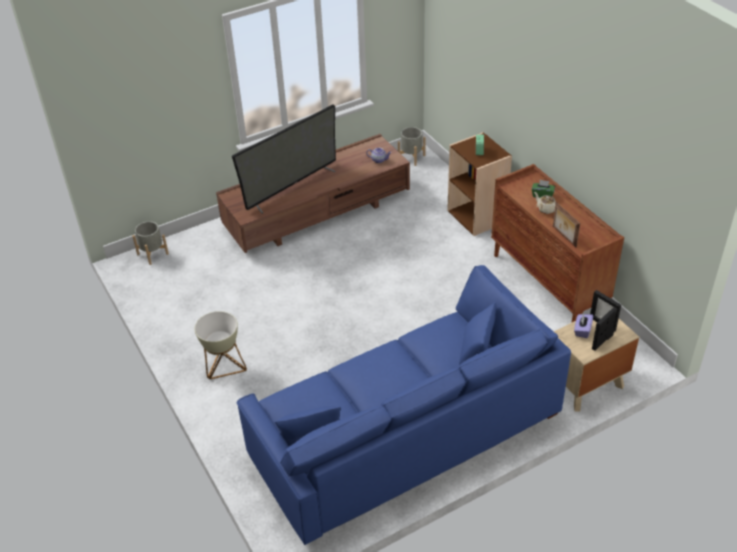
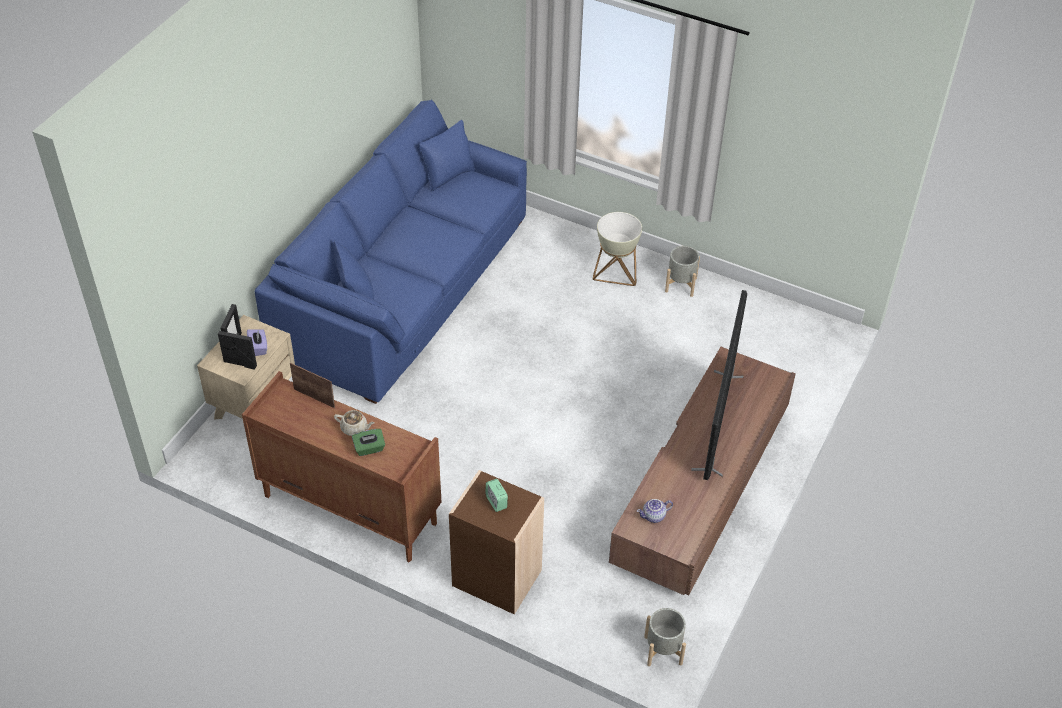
camera: 145 degrees right, 5 degrees up
grey planter [132,221,169,265] -> grey planter moved to [665,246,700,297]

